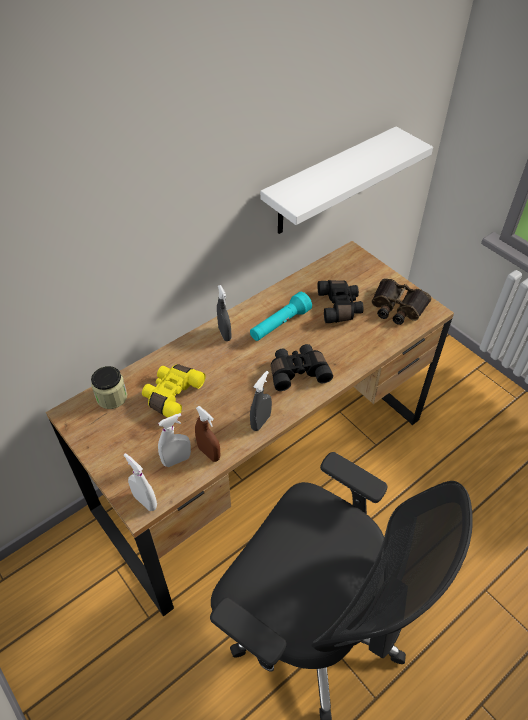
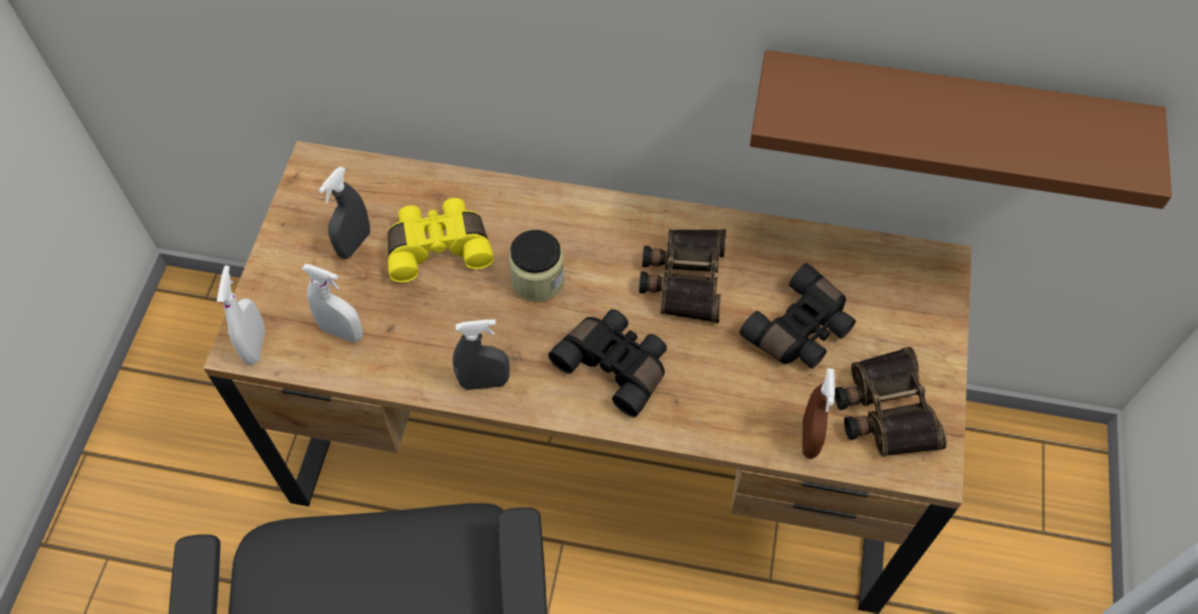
camera: 50 degrees right, 10 degrees up
jar [91,366,127,409] -> jar moved to [509,230,565,302]
brown spray bottle [195,406,220,462] -> brown spray bottle moved to [802,368,835,459]
grey spray bottle [217,285,232,341] -> grey spray bottle moved to [318,166,370,259]
turquoise flashlight [250,292,312,341] -> binoculars [639,229,727,323]
white shelf [260,127,433,234] -> brown shelf [750,50,1172,209]

